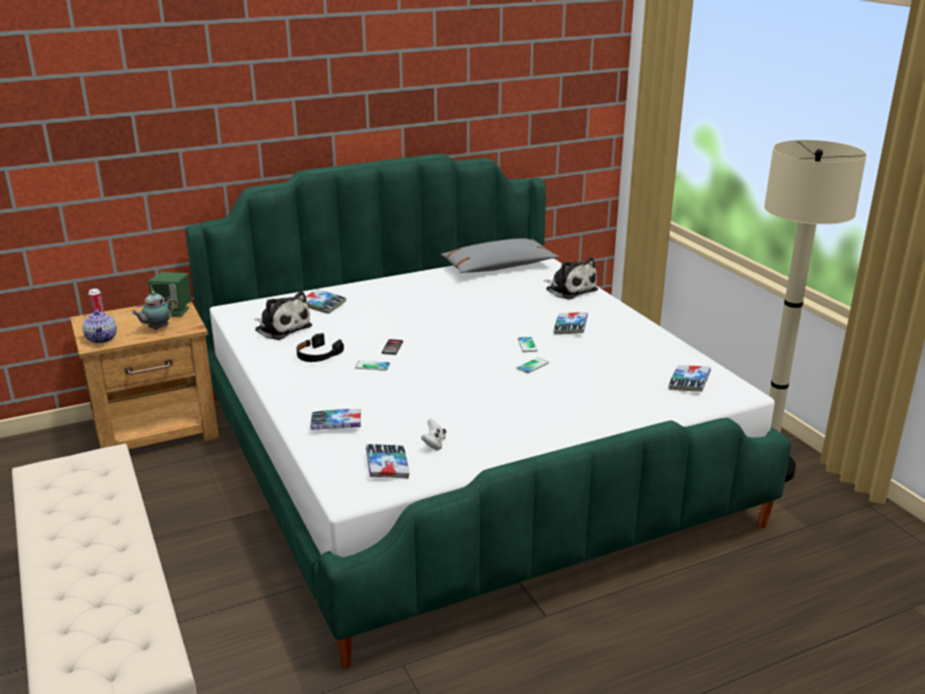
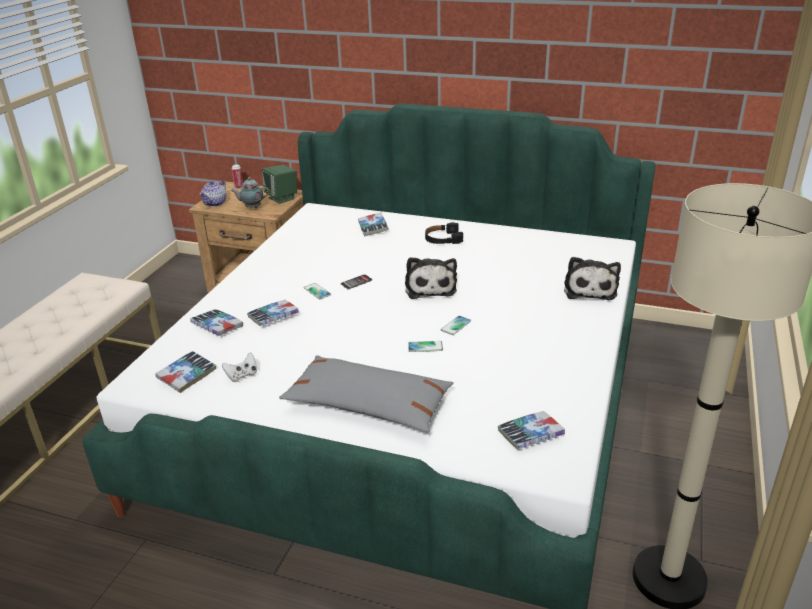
camera: 45 degrees right, 5 degrees up
plush toy [254,291,312,340] -> plush toy moved to [405,257,457,299]
black headphones [296,333,344,362] -> black headphones moved to [425,222,463,244]
grey pillow [441,238,559,273] -> grey pillow moved to [279,355,454,432]
book [554,312,588,334] -> book moved to [247,300,299,326]

